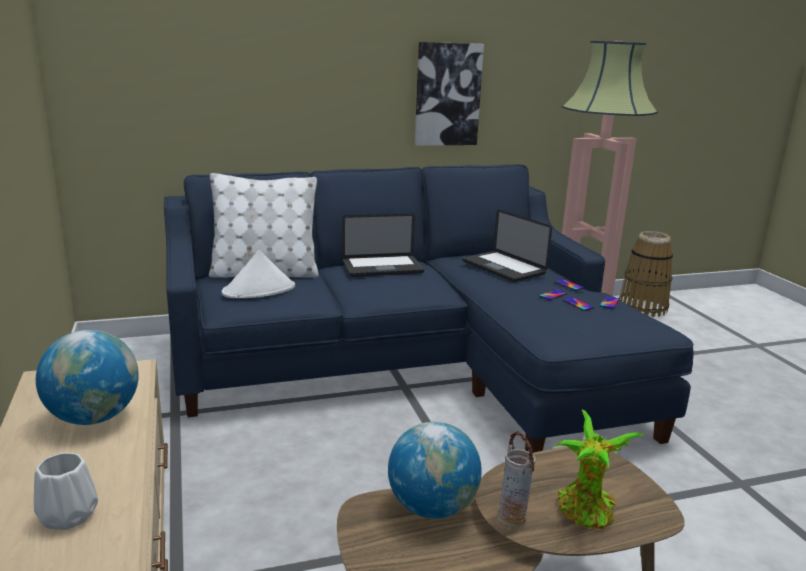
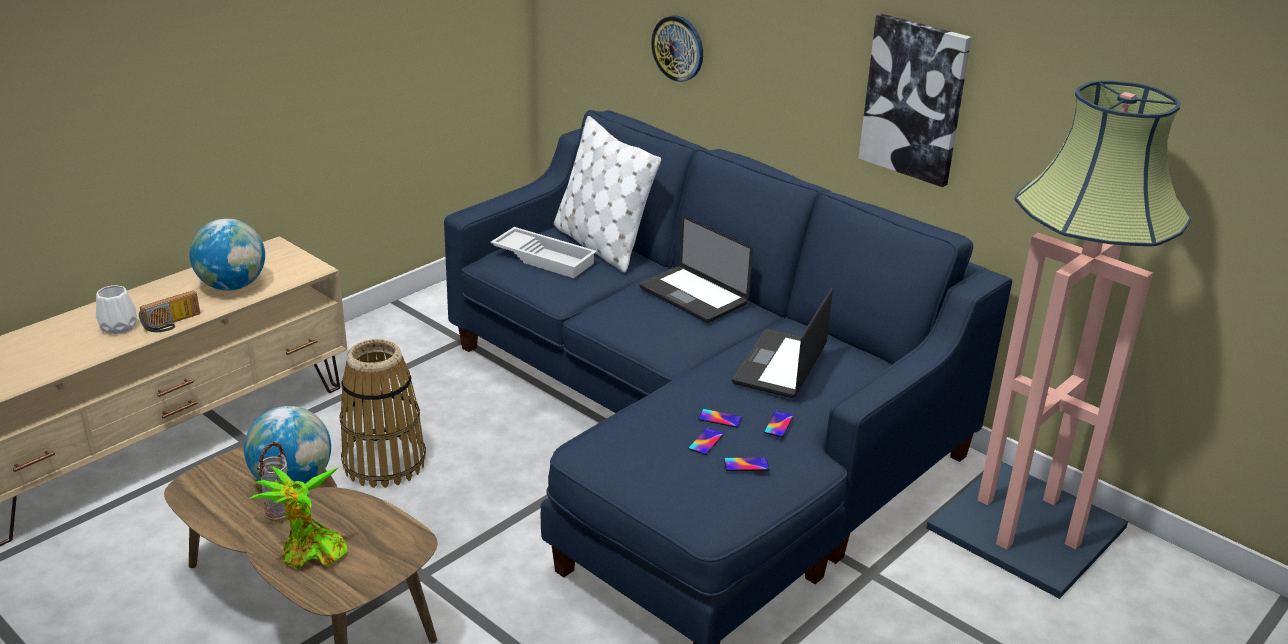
camera: 60 degrees right, 10 degrees up
white hat [222,250,295,298] -> white tray [490,227,597,278]
basket [619,231,673,317] -> basket moved to [339,339,426,488]
none -> radio [139,290,200,332]
none -> wall clock [651,16,703,82]

